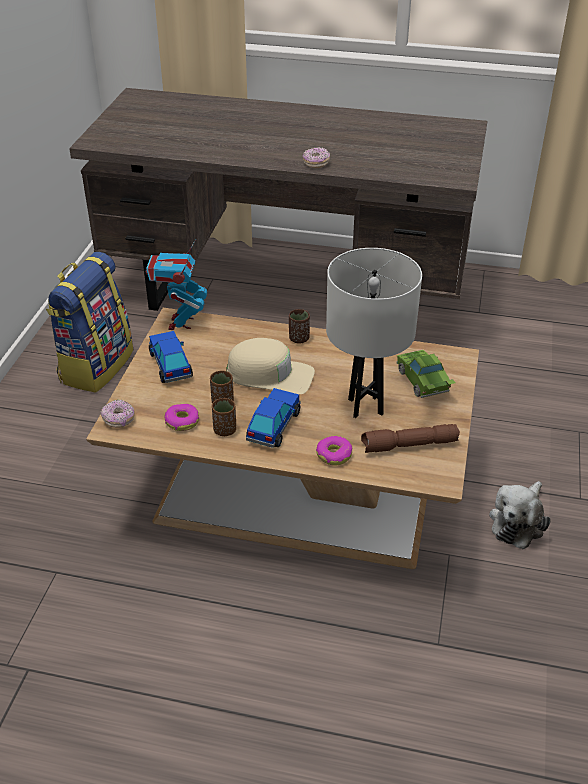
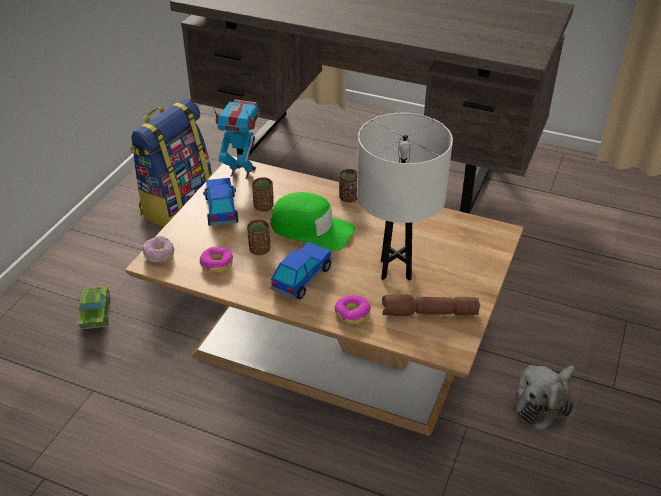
camera: 10 degrees right, 0 degrees up
toy robot [146,239,208,330] -> toy robot turned 90 degrees clockwise [212,100,260,179]
brown cup [212,398,236,436] -> brown cup moved to [252,177,274,211]
beige cap [226,338,315,394] -> green cap [270,192,356,251]
donut [303,147,330,168] -> none
green toy car [396,350,455,398] -> green toy car moved to [77,286,110,330]

